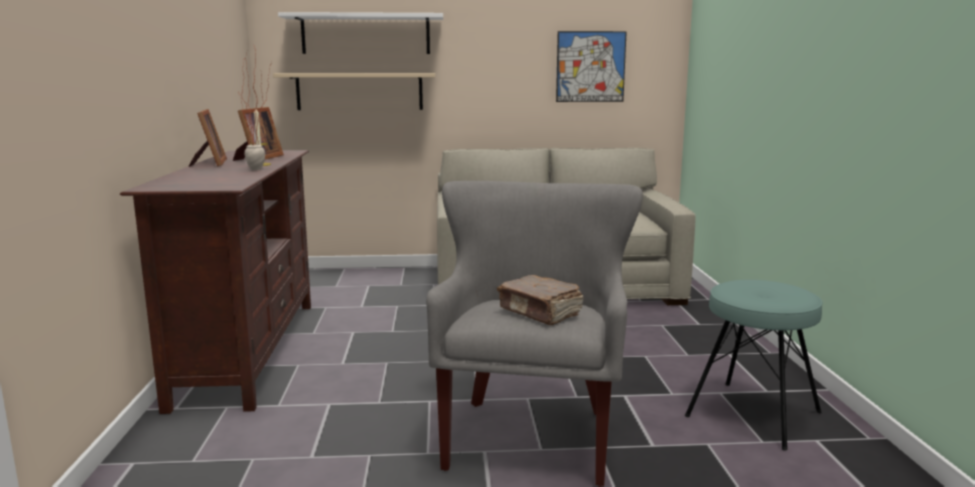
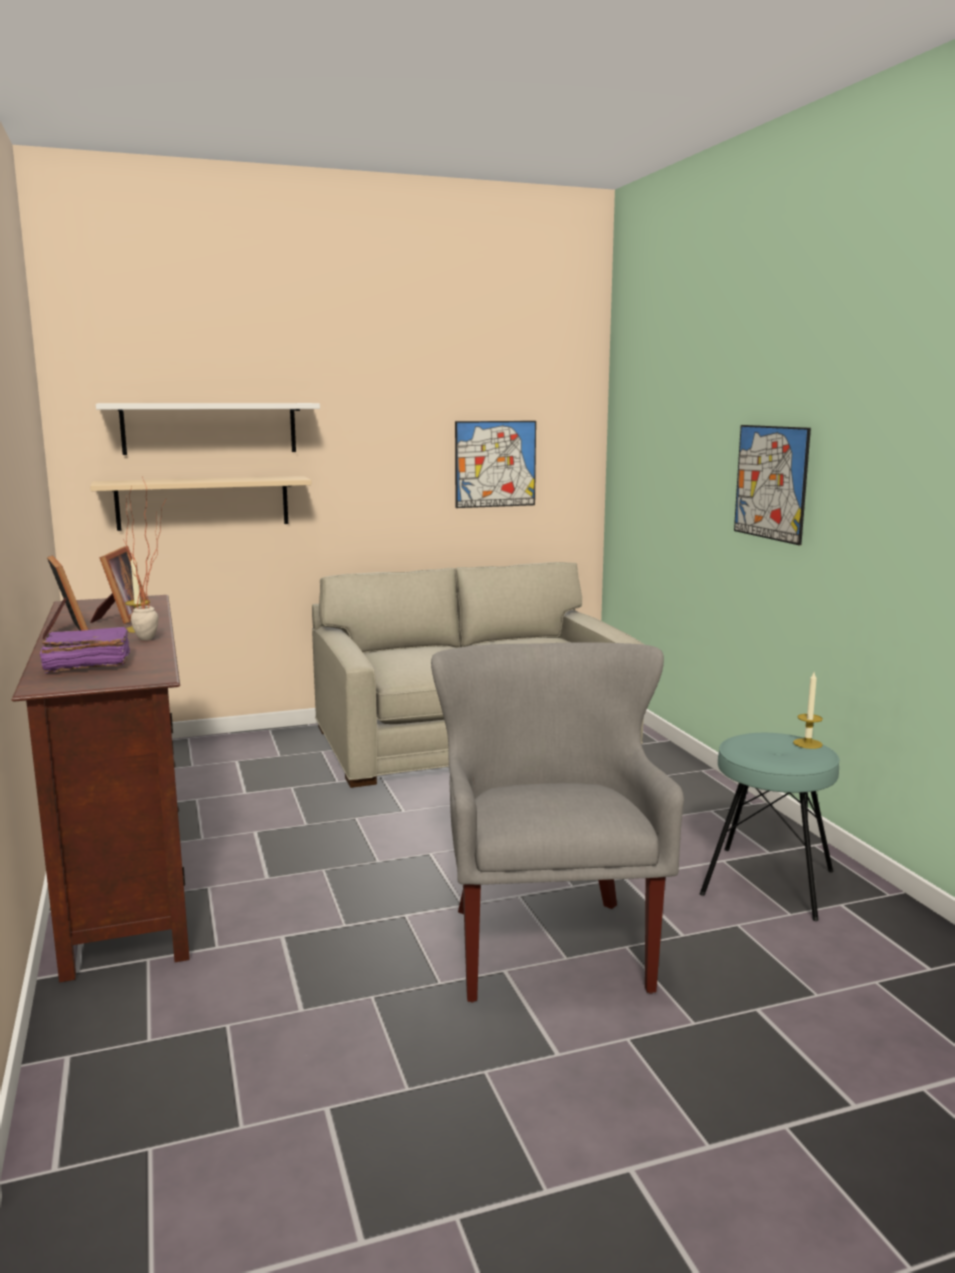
camera: 15 degrees left, 0 degrees up
brown book [497,275,583,325] -> none
none -> purple book [40,627,130,673]
none -> picture [734,425,811,545]
none -> candle [793,672,823,749]

